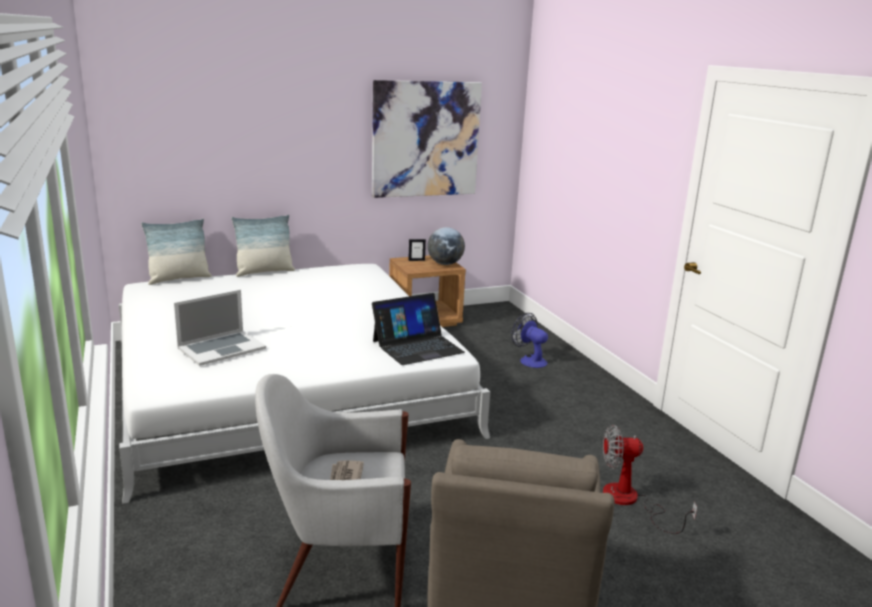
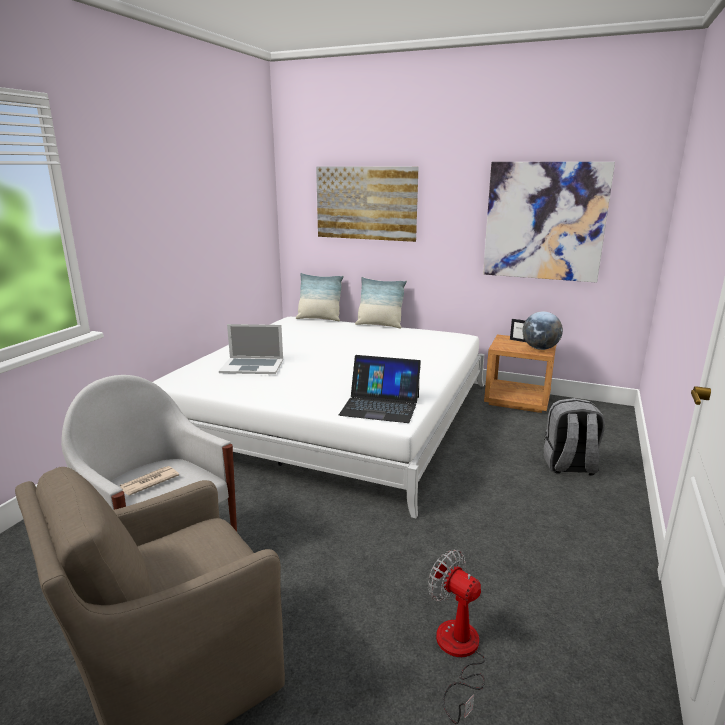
camera: 45 degrees right, 0 degrees up
fan [511,313,548,368] -> grey backpack [544,398,605,475]
none -> picture [316,166,419,242]

